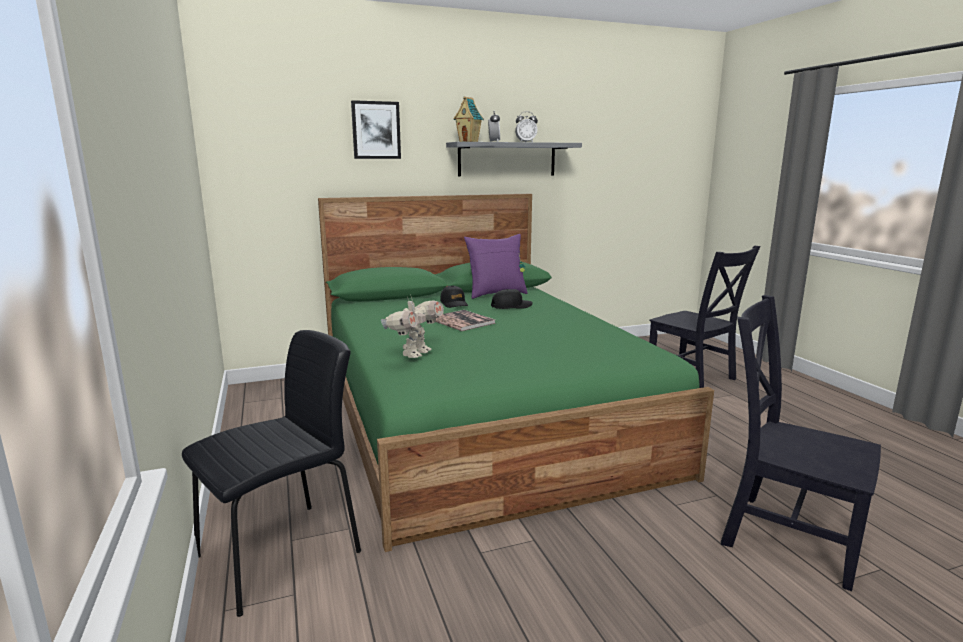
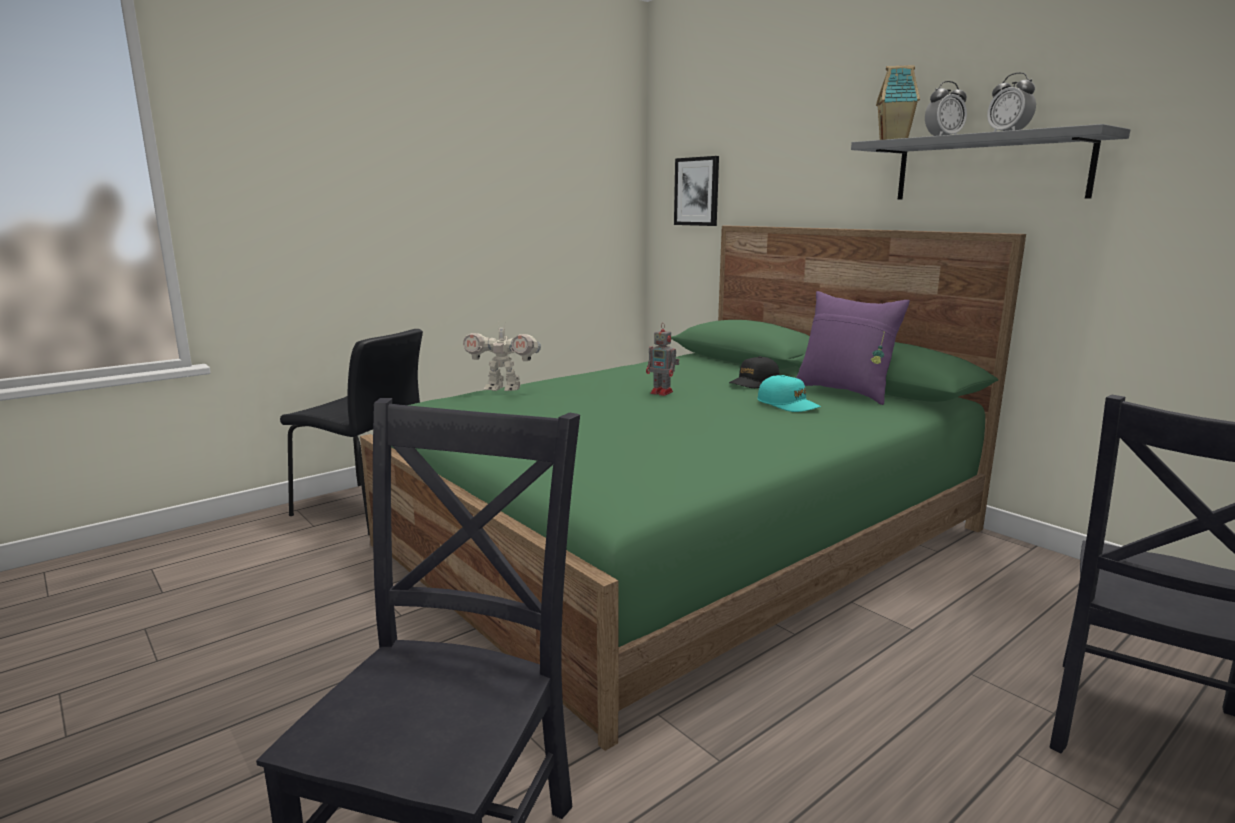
camera: 70 degrees right, 0 degrees up
picture [351,100,401,159] -> picture moved to [674,156,719,226]
book [436,310,496,331] -> toy robot [646,323,679,396]
black cap [491,289,533,309] -> turquoise cap [757,375,821,412]

